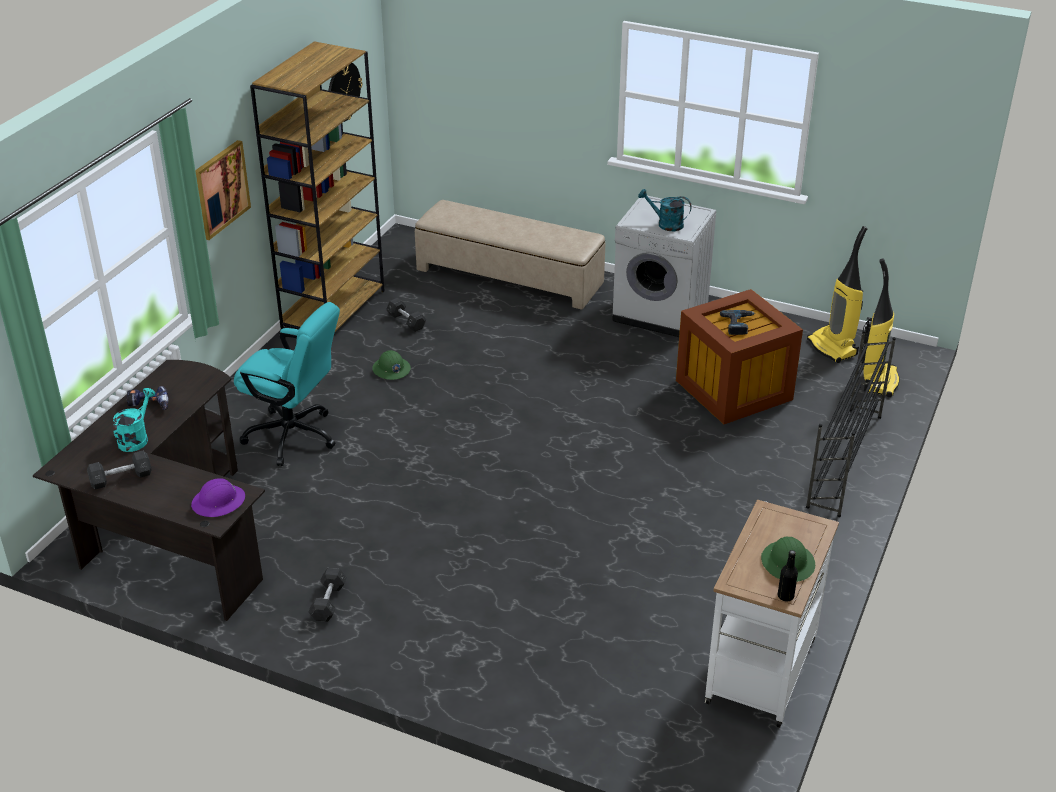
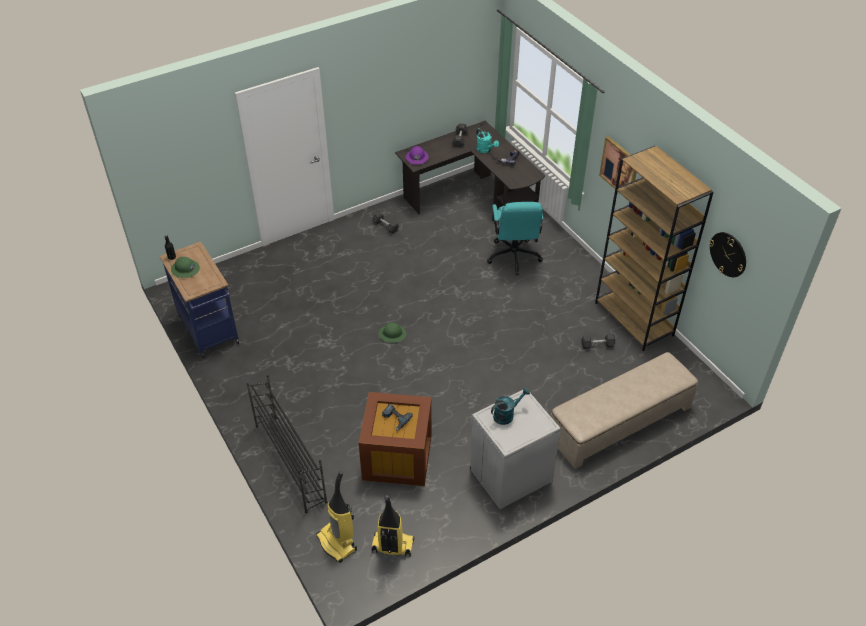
camera: 125 degrees right, 10 degrees up
turquoise office chair [234,302,340,466] -> turquoise office chair turned 60 degrees counterclockwise [487,202,543,275]
green hard hat [372,350,411,380] -> green hard hat moved to [379,323,406,343]
white cart [705,500,839,728] -> blue cart [160,241,239,358]

